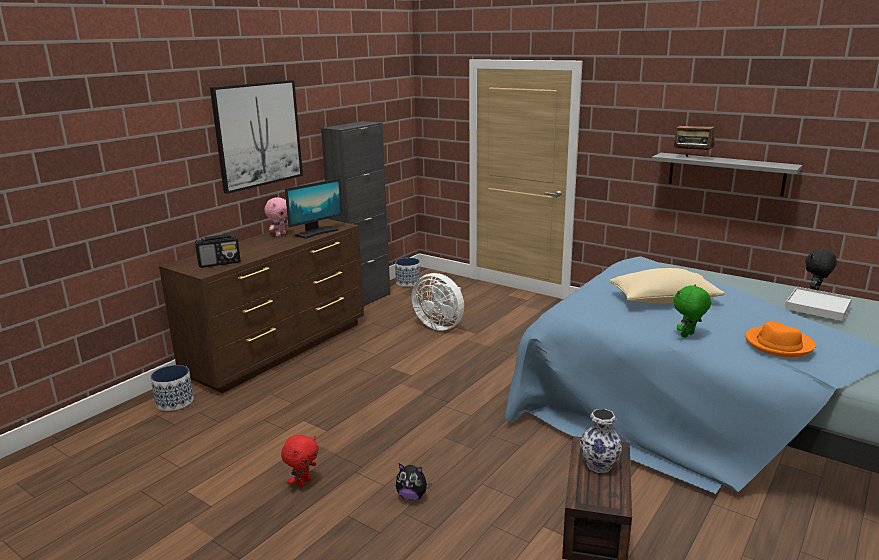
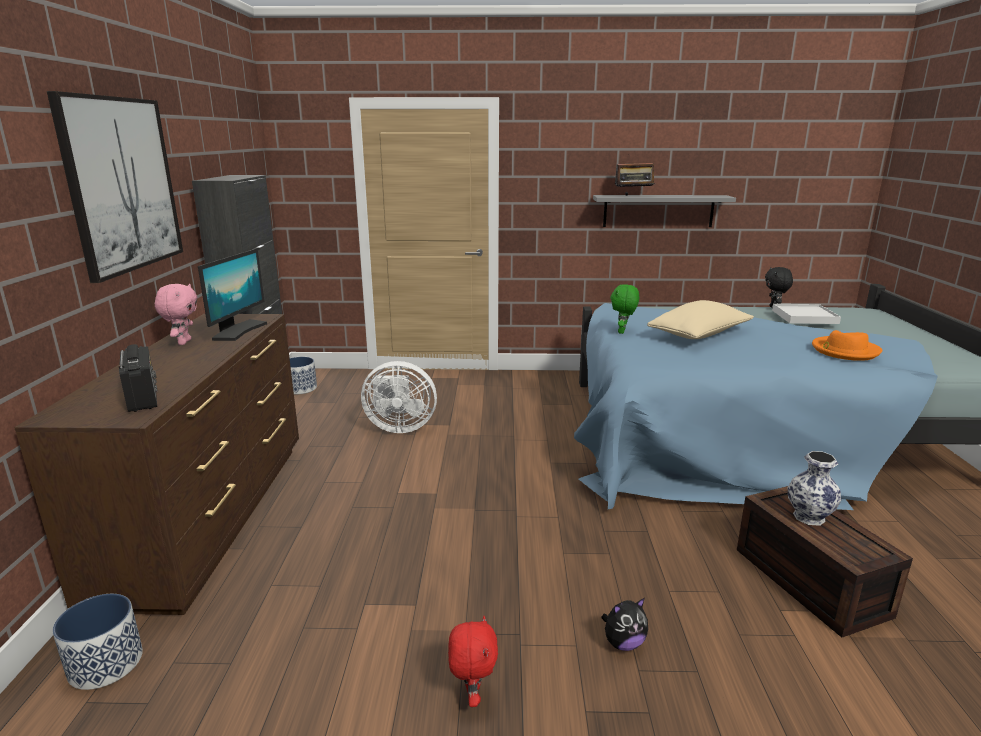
camera: 35 degrees left, 0 degrees up
radio [195,234,240,268] -> radio turned 60 degrees counterclockwise [119,344,157,412]
green plush toy [674,284,711,338] -> green plush toy moved to [610,284,639,334]

